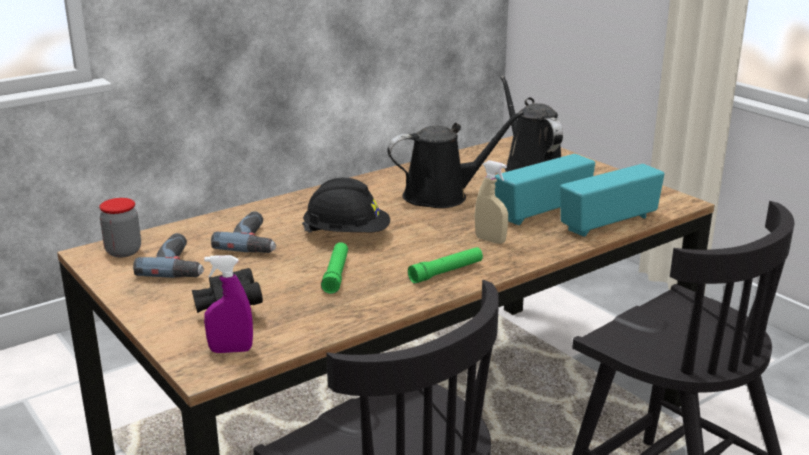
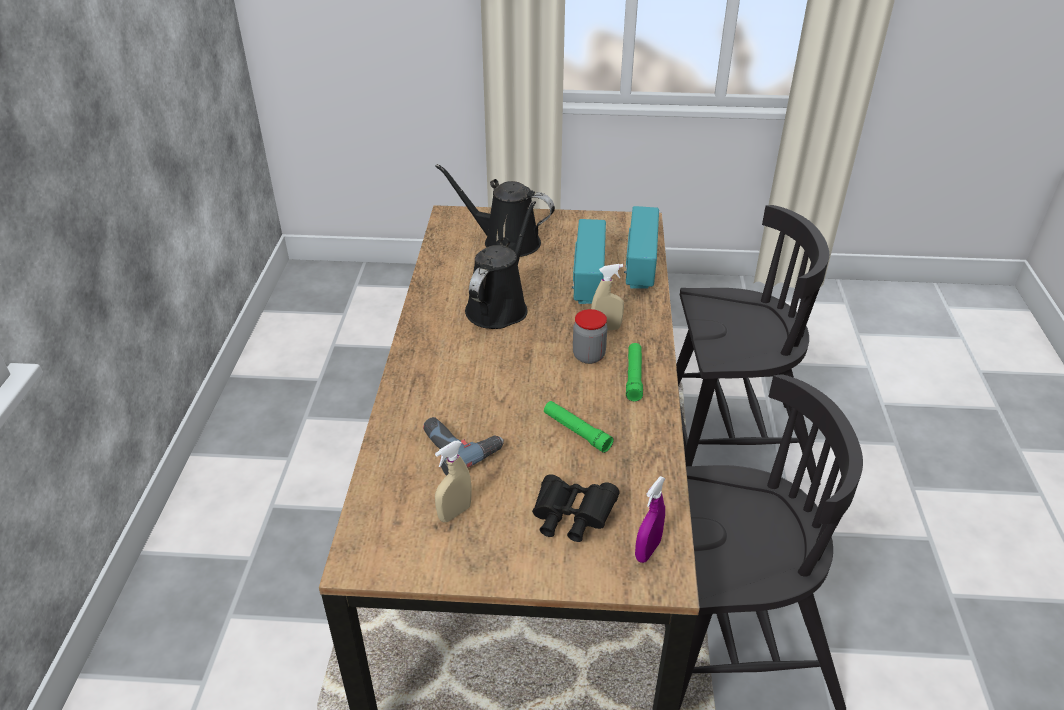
camera: 50 degrees left, 15 degrees up
jar [99,198,141,257] -> jar moved to [573,309,607,364]
power drill [133,233,204,278] -> beige spray bottle [435,440,472,522]
black hard hat [302,178,390,233] -> none

